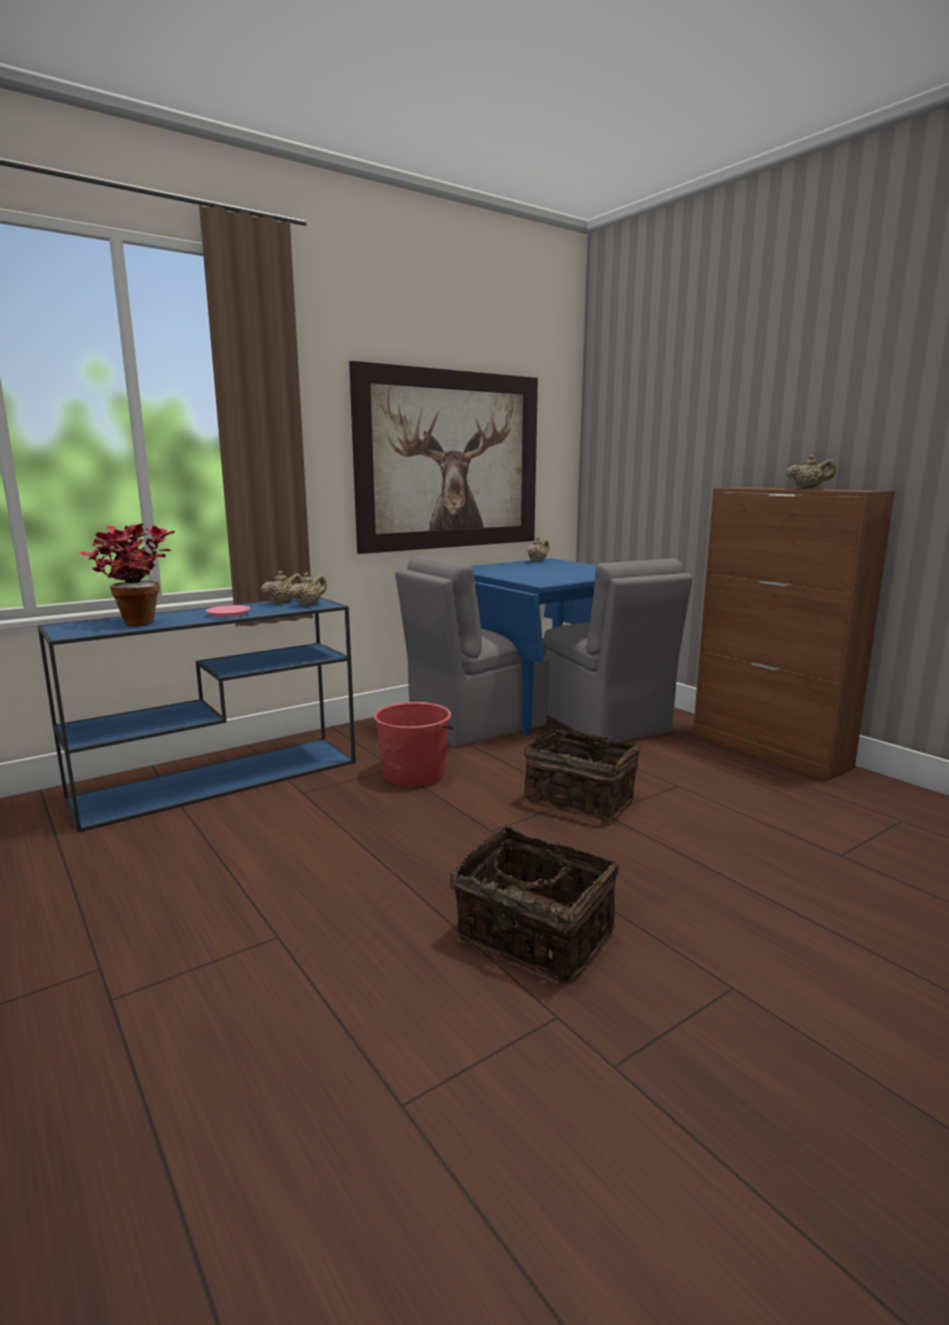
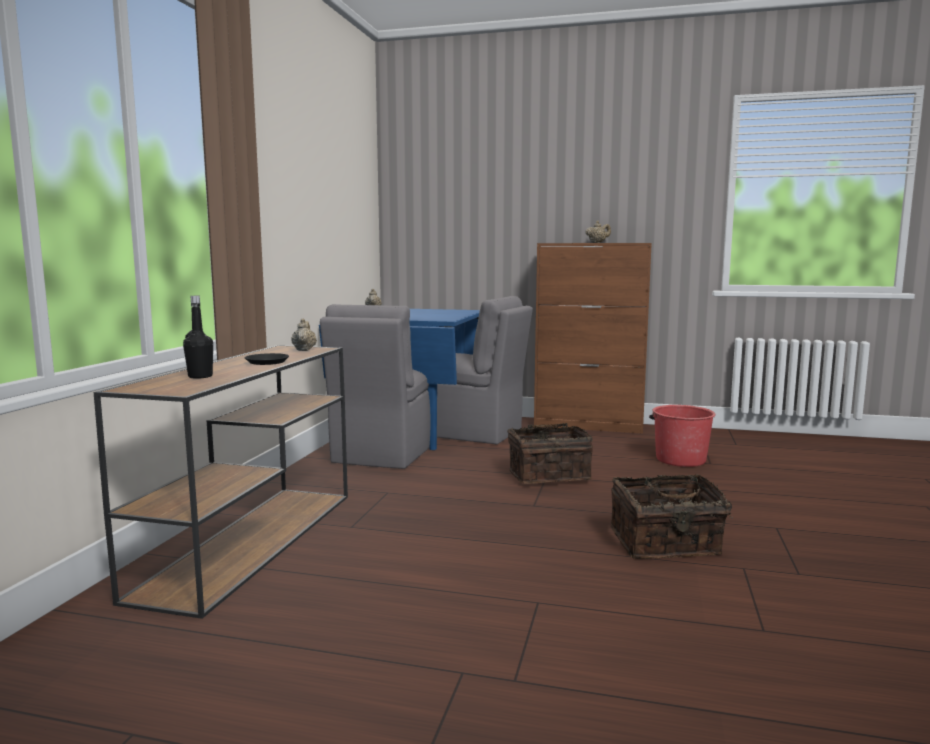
camera: 40 degrees left, 5 degrees down
blue console table [38,597,356,832] -> brown console table [94,345,348,619]
potted plant [79,524,175,626] -> black bottle [183,296,213,379]
pink plate [206,605,250,618] -> black plate [245,353,289,365]
beige teapot [261,571,302,604] -> none
picture [349,361,538,554] -> none
red bucket [373,702,454,787] -> red bucket moved to [649,405,716,467]

